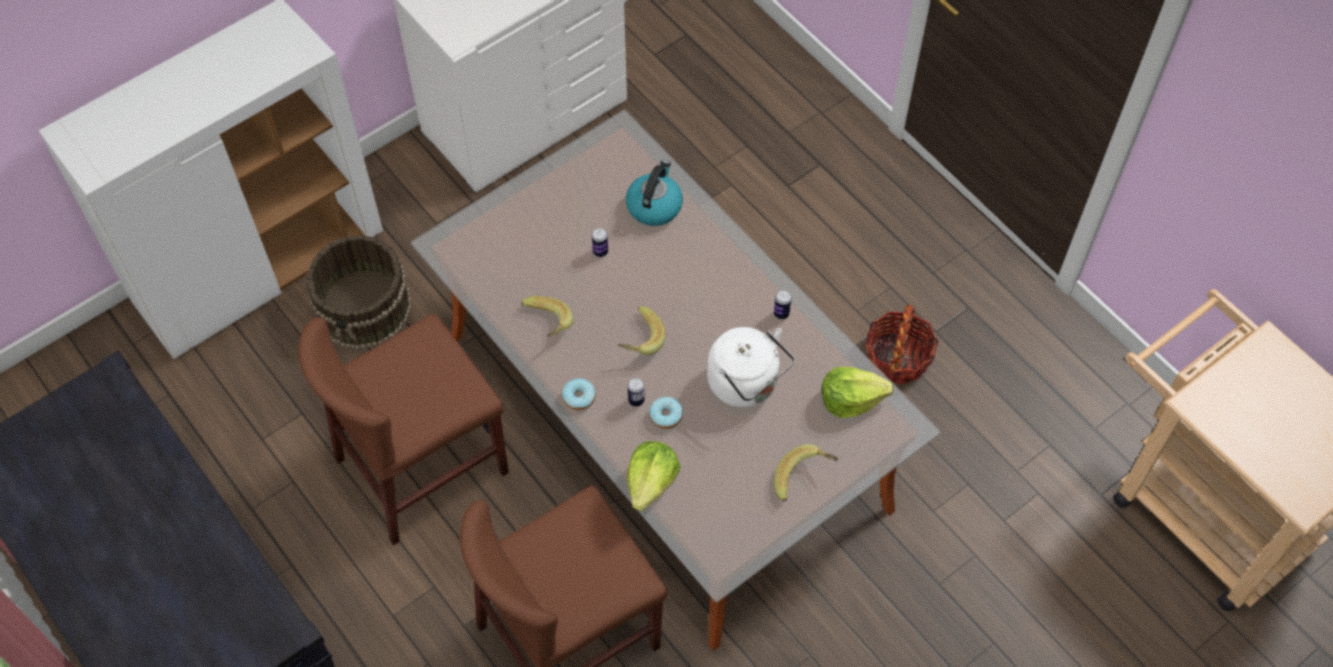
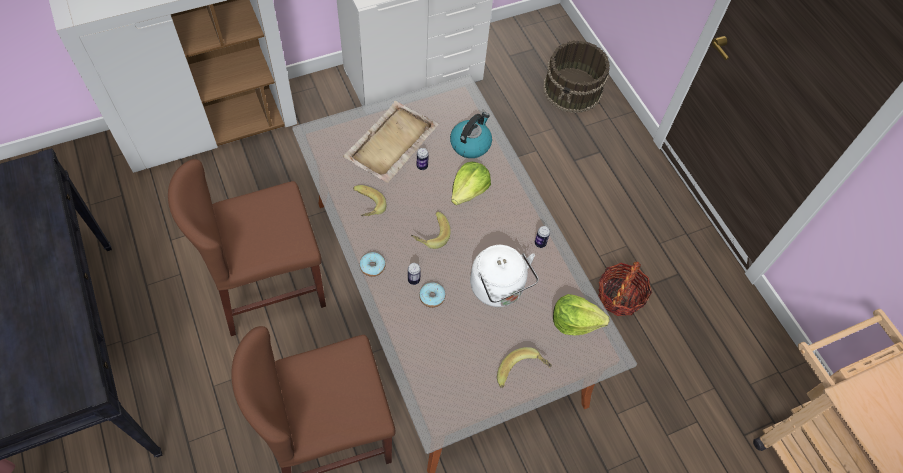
camera: 10 degrees right, 0 degrees up
brown bucket [306,235,412,350] -> brown bucket moved to [543,40,610,113]
lettuce [627,441,680,511] -> lettuce moved to [451,162,491,205]
none -> beige tray [343,101,439,183]

